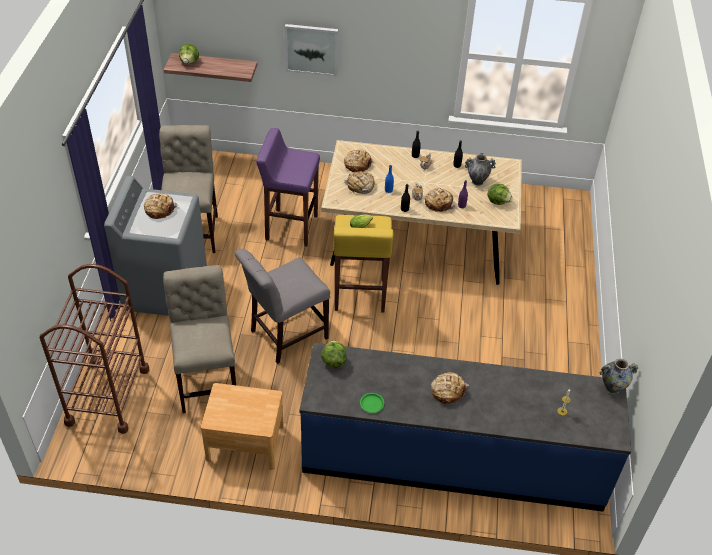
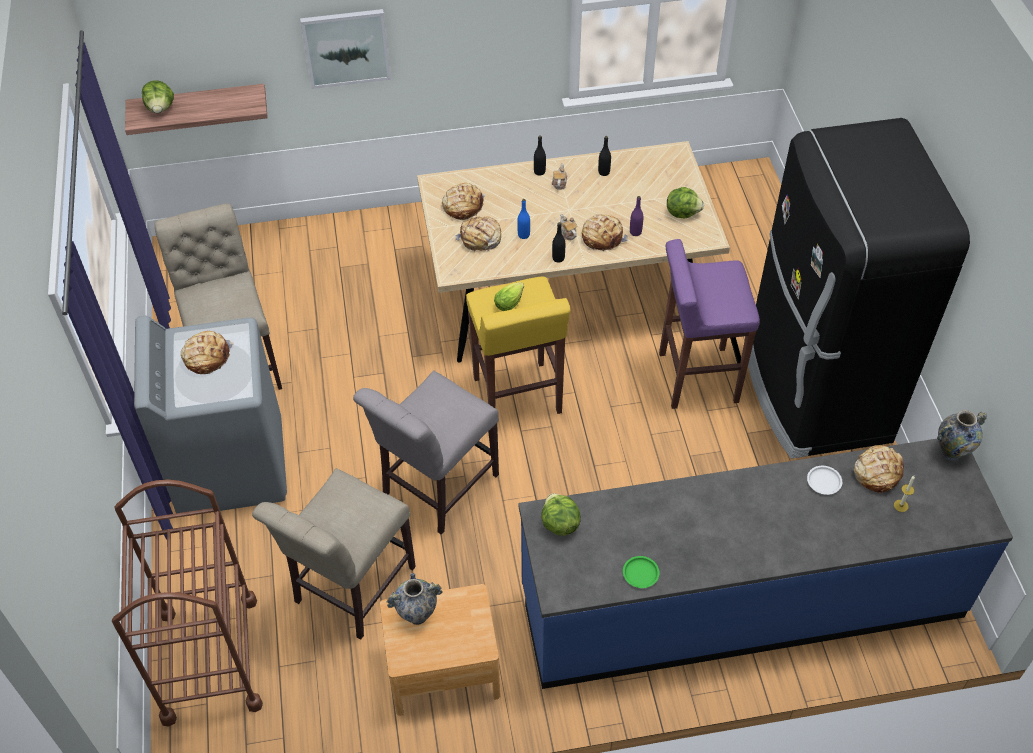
camera: 15 degrees left, 5 degrees up
beige chair [163,265,236,413] -> beige chair turned 120 degrees counterclockwise [252,468,416,640]
purple stool [256,128,320,247] -> purple stool moved to [659,239,760,409]
bread [431,372,469,404] -> bread moved to [854,445,904,493]
vase [465,153,496,186] -> vase moved to [386,573,443,625]
none -> black fridge [748,118,970,459]
none -> white plate [807,466,842,495]

